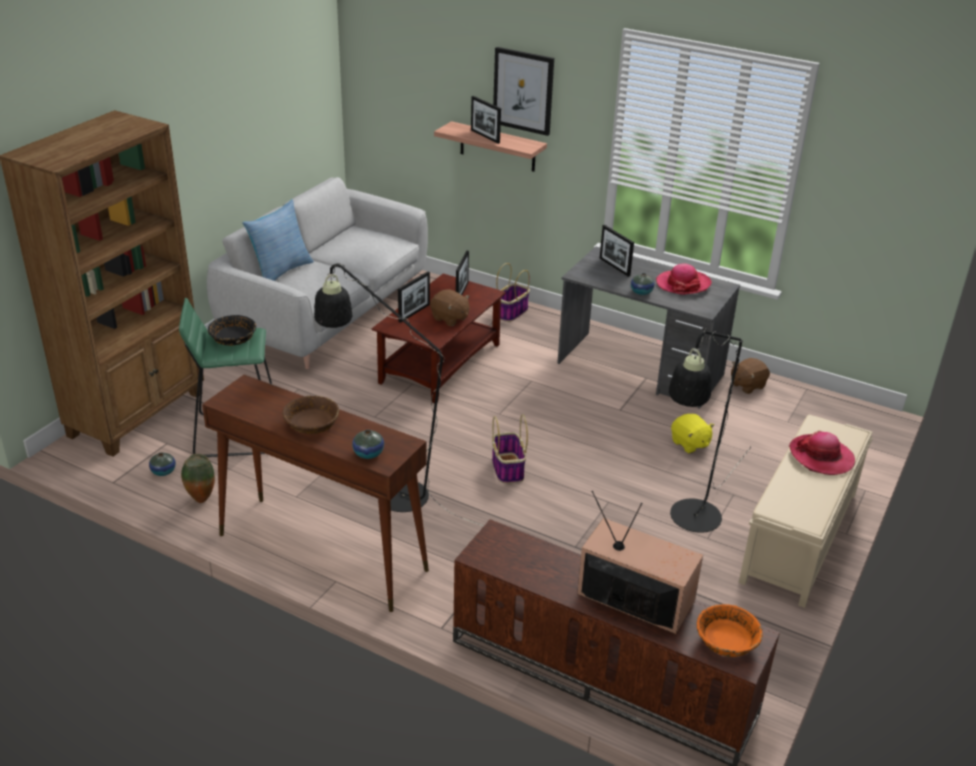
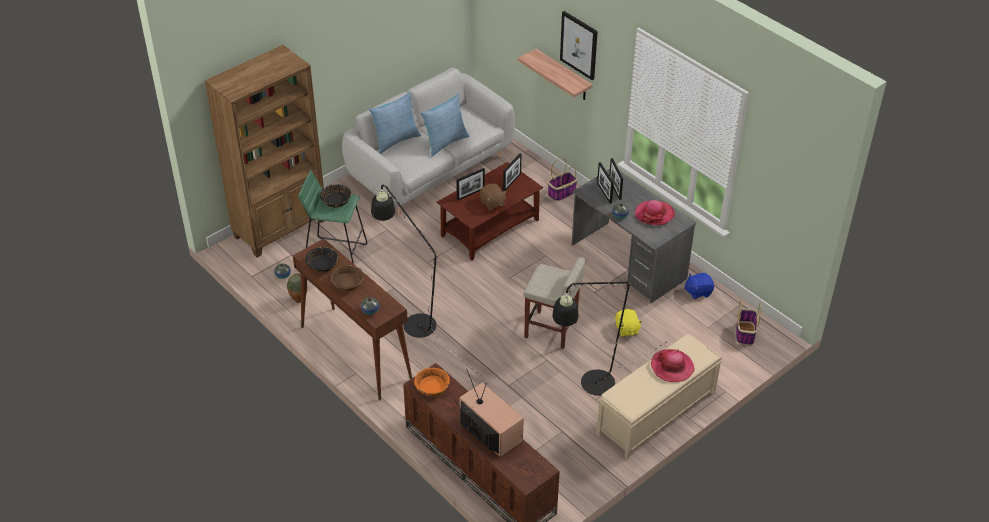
camera: 20 degrees right, 10 degrees up
picture frame [471,96,501,144] -> picture frame moved to [597,162,614,204]
basket [492,414,528,483] -> basket moved to [736,300,761,345]
orange bowl [697,604,762,657] -> orange bowl moved to [414,368,450,396]
brown plush toy [731,358,770,394] -> blue plush toy [684,273,714,299]
none -> black bowl [305,247,339,272]
none -> pillow [420,93,470,157]
none -> beige stool [523,257,586,349]

